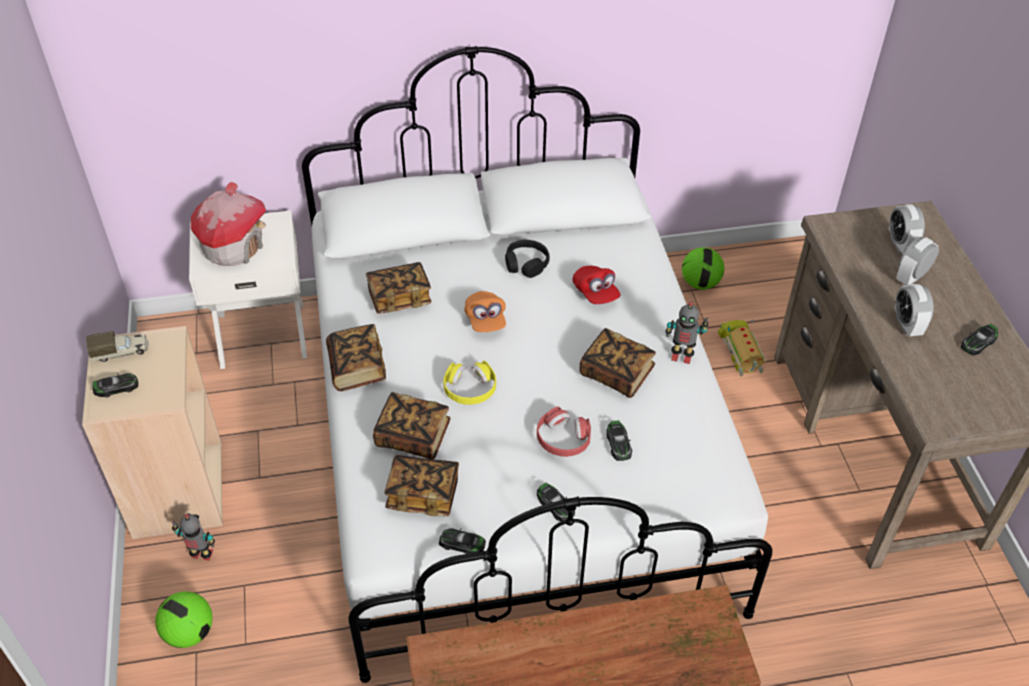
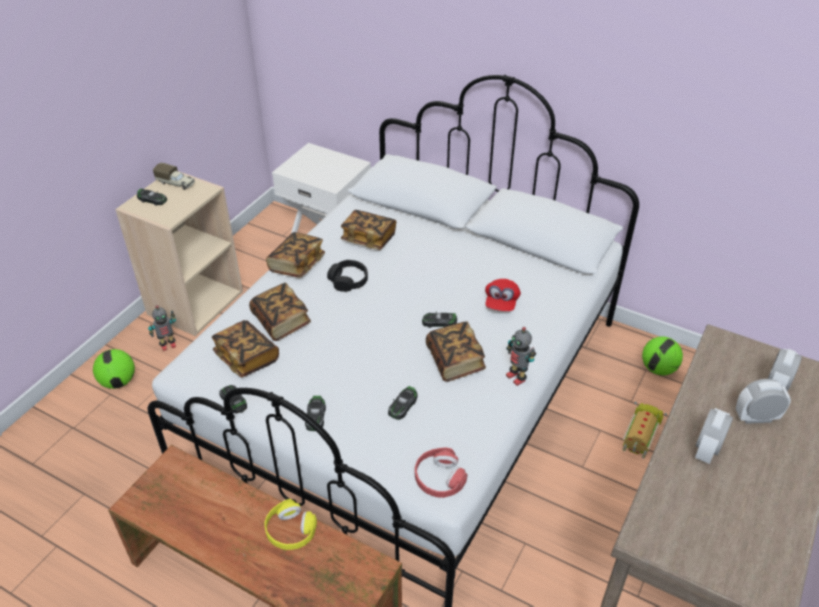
camera: 40 degrees right, 5 degrees down
toy robot [172,513,215,561] -> toy robot turned 105 degrees clockwise [148,305,176,351]
toy house [191,182,266,266] -> none
yellow headphones [443,361,496,405] -> yellow headphones moved to [265,499,317,550]
orange cap [464,291,506,332] -> none
black headphones [505,240,550,278] -> black headphones moved to [327,260,368,292]
red headphones [537,406,591,457] -> red headphones moved to [415,448,468,498]
toy car [961,324,998,355] -> toy car moved to [422,311,457,328]

